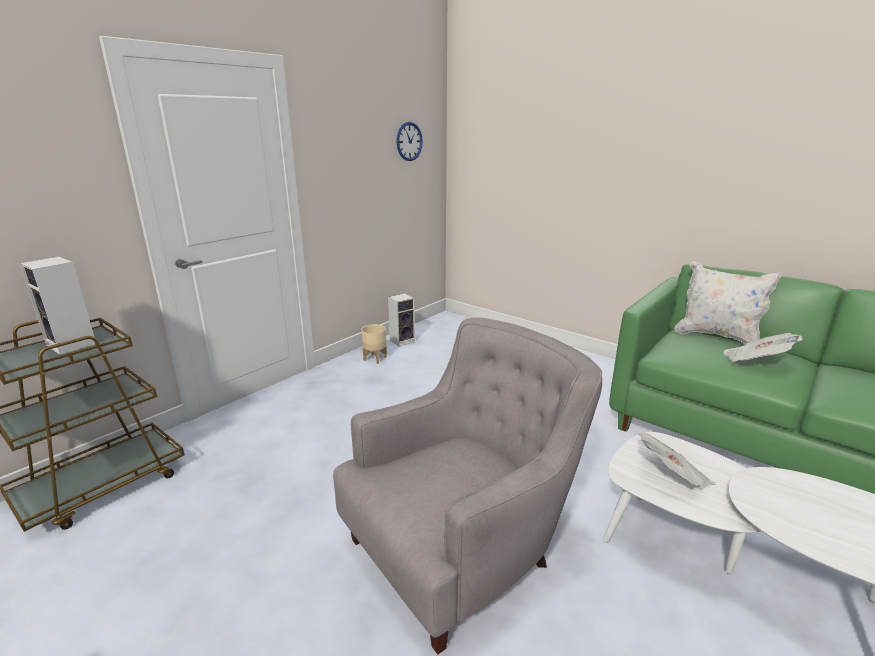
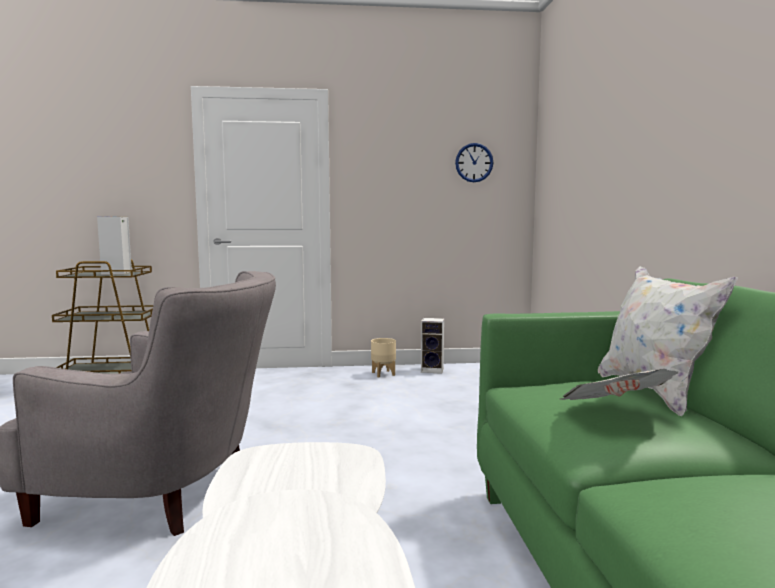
camera: 45 degrees right, 15 degrees down
newspaper [638,433,716,488] -> none

